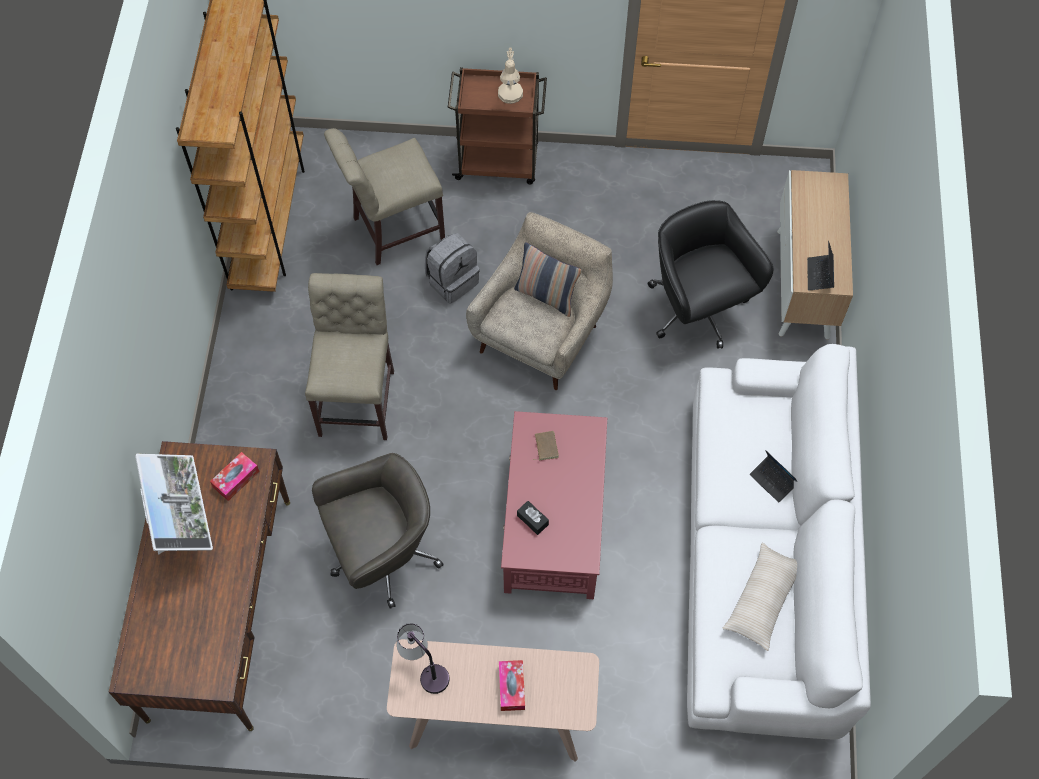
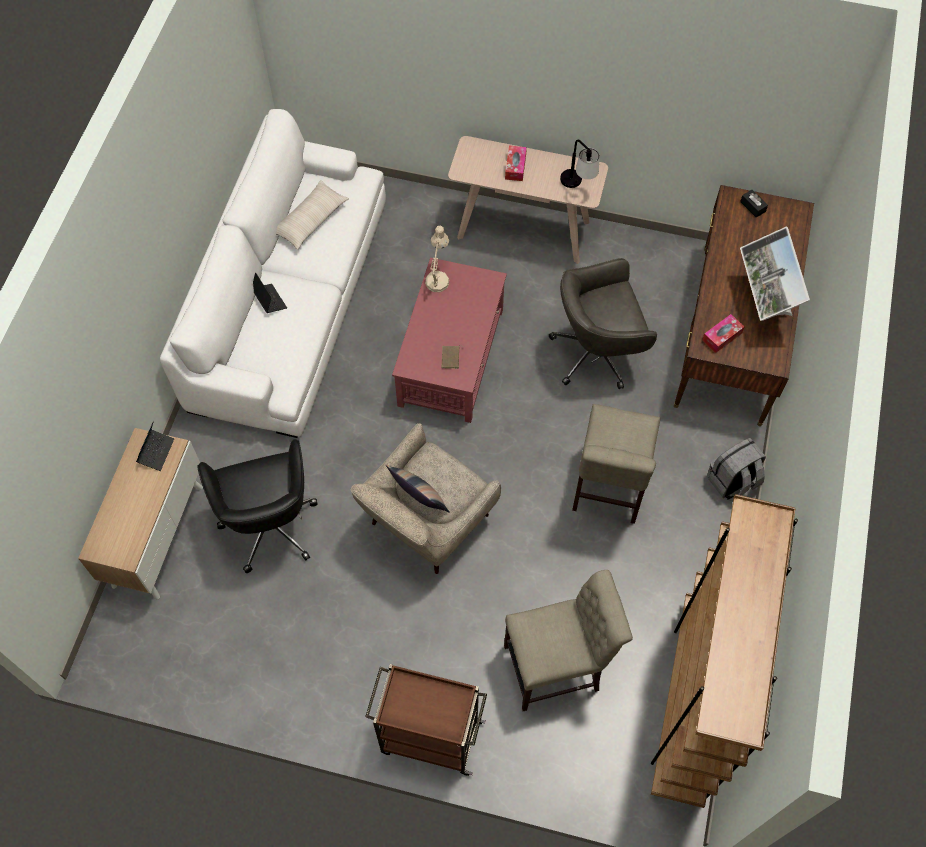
camera: 170 degrees left, 0 degrees up
grey backpack [425,233,479,304] -> grey backpack moved to [707,438,766,501]
beige table lamp [498,47,523,104] -> beige table lamp moved to [425,225,449,292]
black tissue box [517,501,549,535] -> black tissue box moved to [740,190,768,218]

